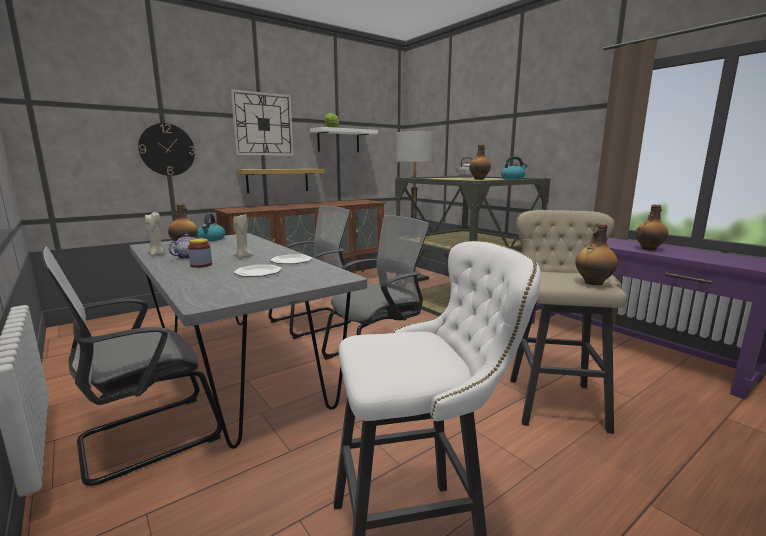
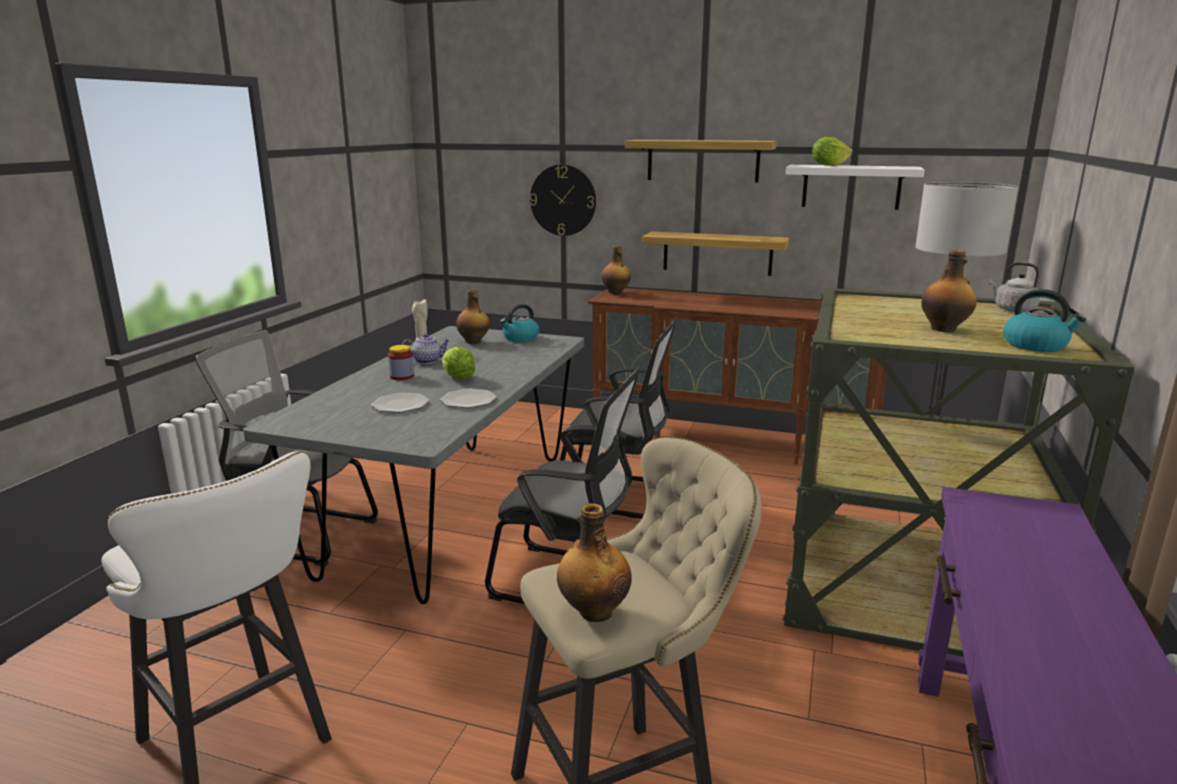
camera: 55 degrees right, 5 degrees up
wall clock [231,89,294,156] -> shelf [625,140,777,183]
beige candle [233,213,253,259] -> lettuce [442,347,476,379]
bottle [635,204,668,250] -> bottle moved to [601,245,631,294]

